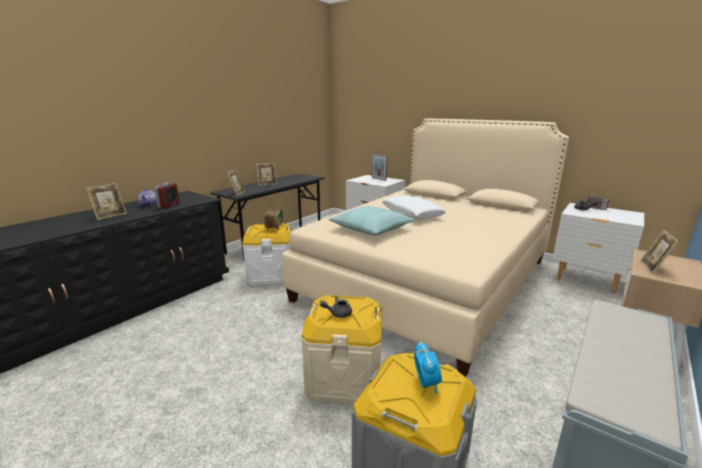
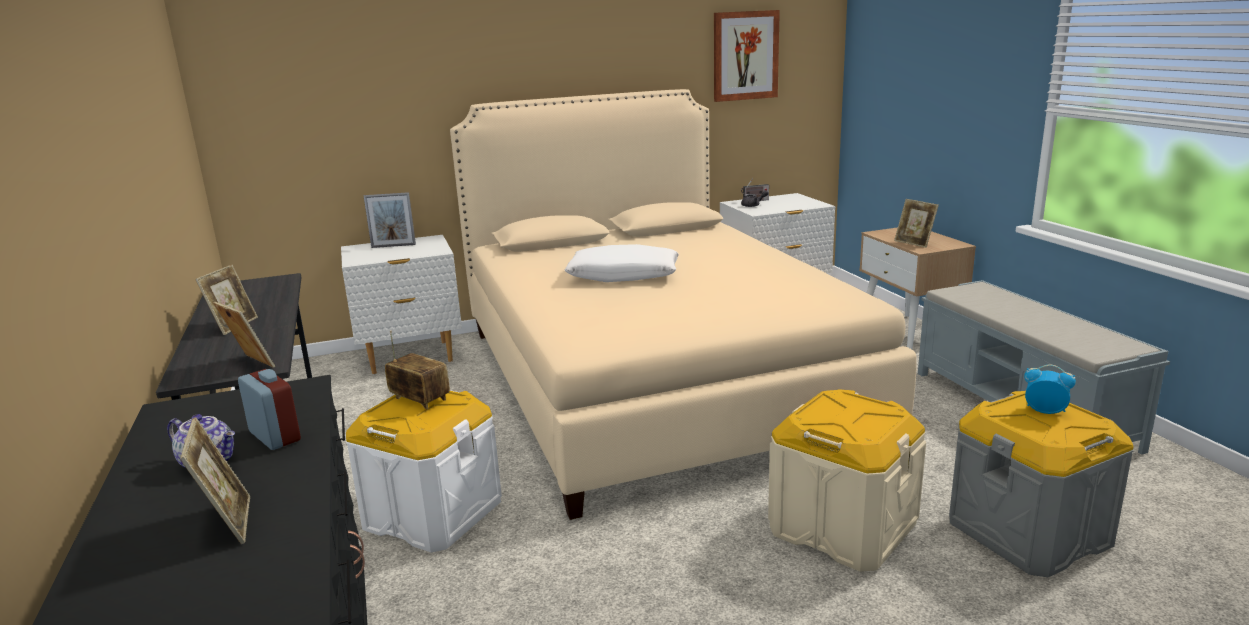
camera: 55 degrees left, 0 degrees up
grey teapot [320,296,352,318] -> none
pillow [328,206,415,236] -> none
none -> picture [714,10,780,102]

